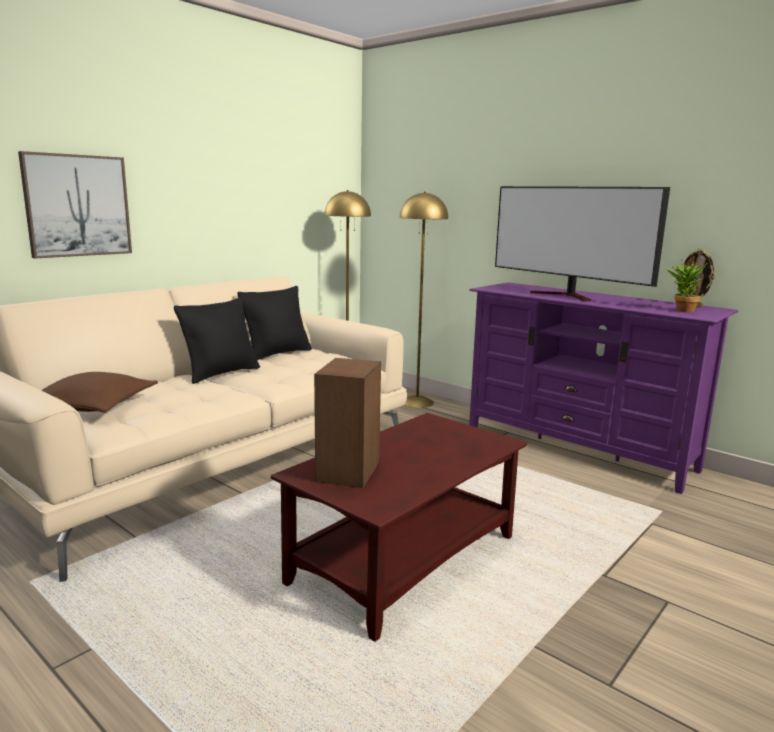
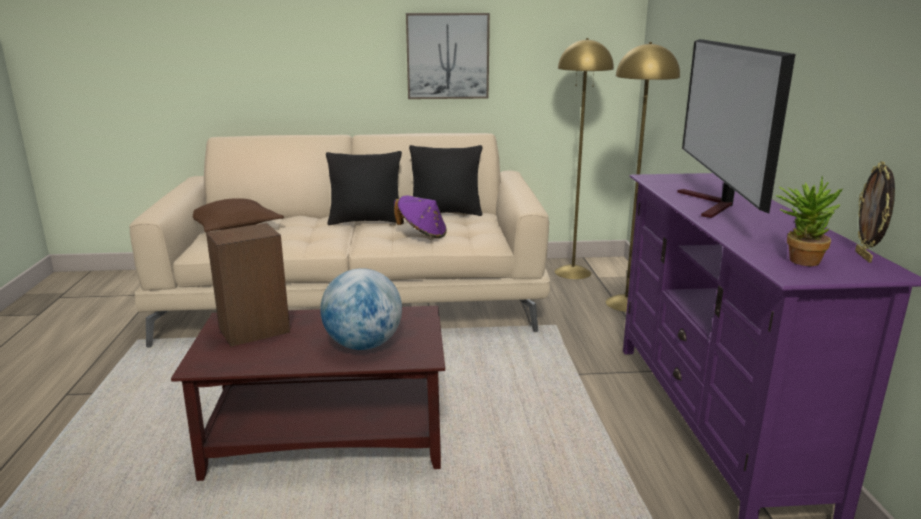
camera: 45 degrees right, 5 degrees up
picture [18,151,132,258] -> picture moved to [406,13,490,99]
none -> globe [320,268,402,350]
none -> purple hat [394,195,447,238]

